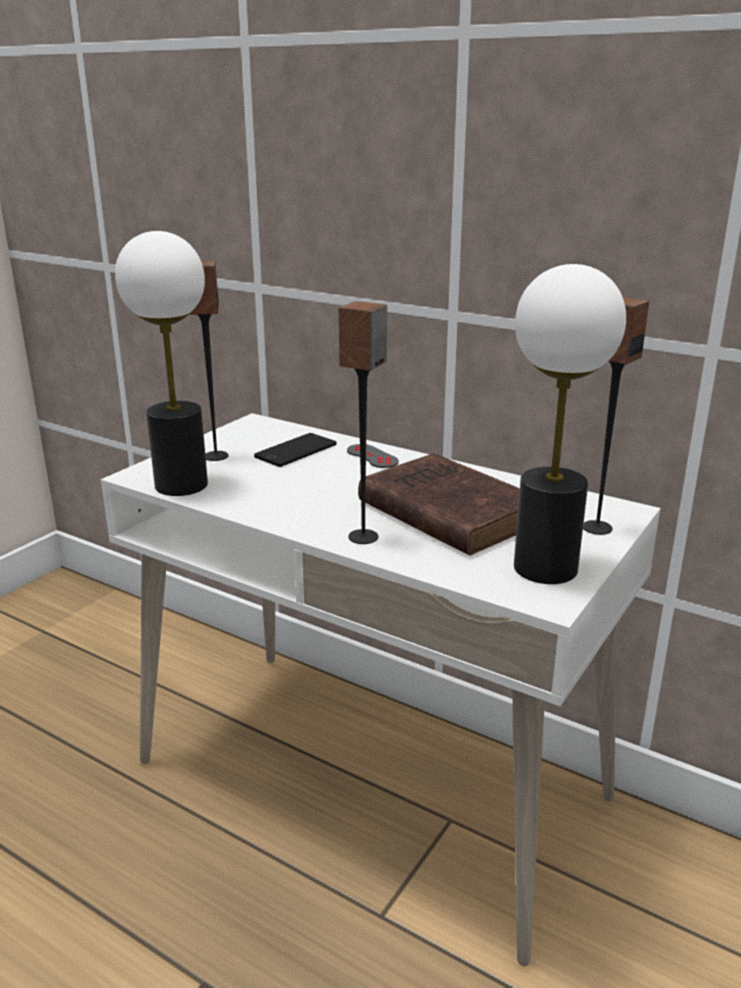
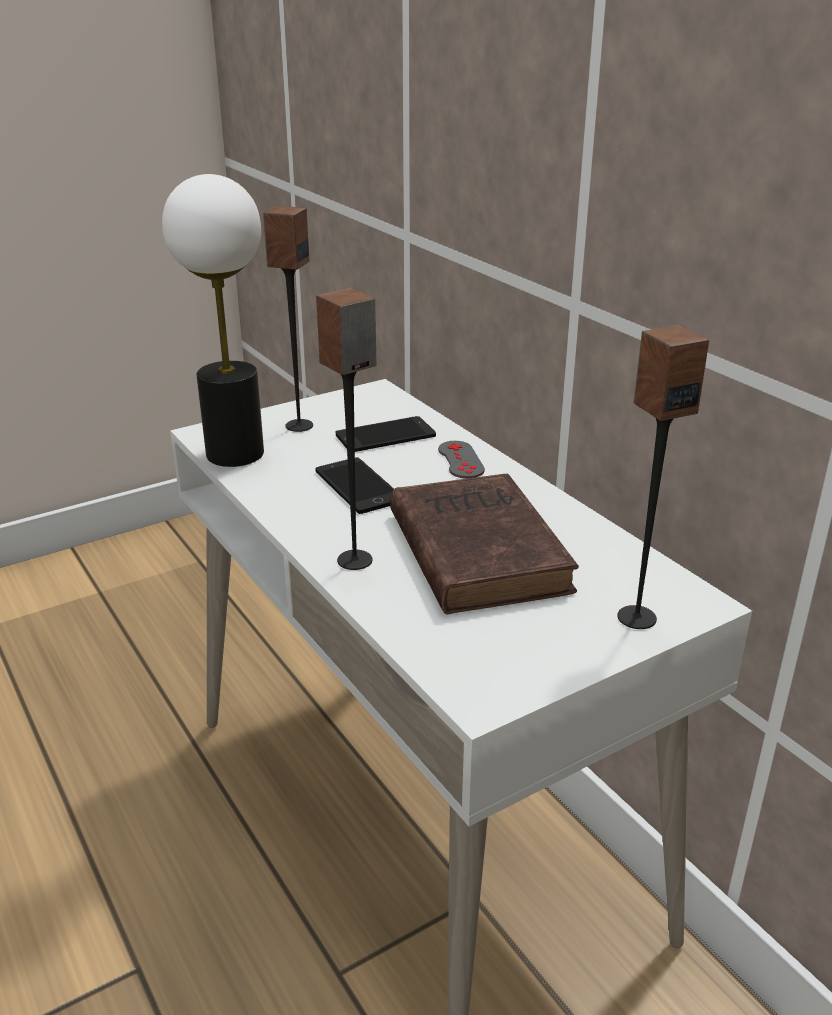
camera: 25 degrees right, 5 degrees up
table lamp [514,264,626,584] -> none
none -> phone [315,457,394,514]

